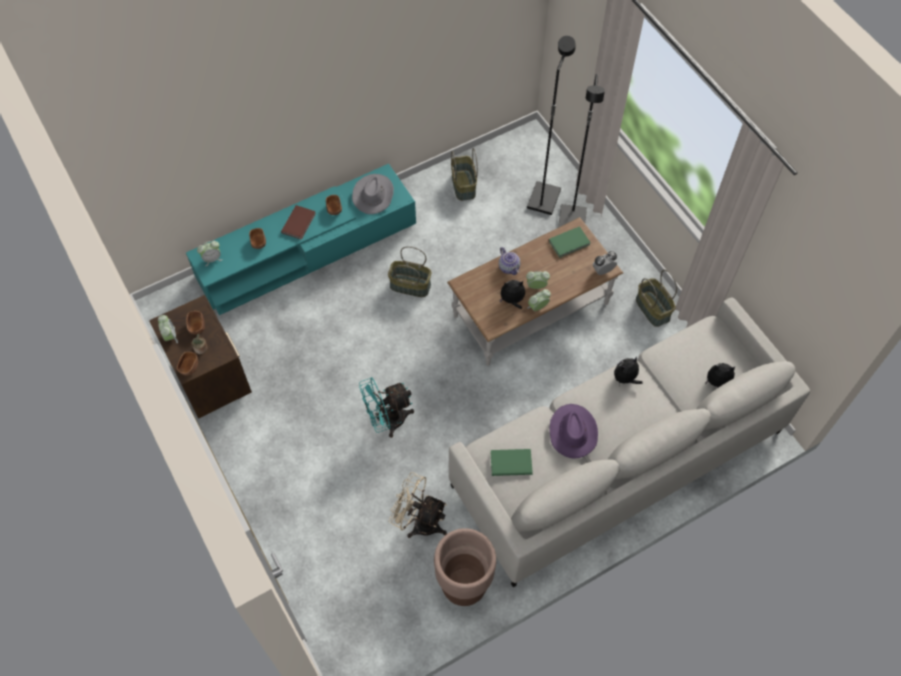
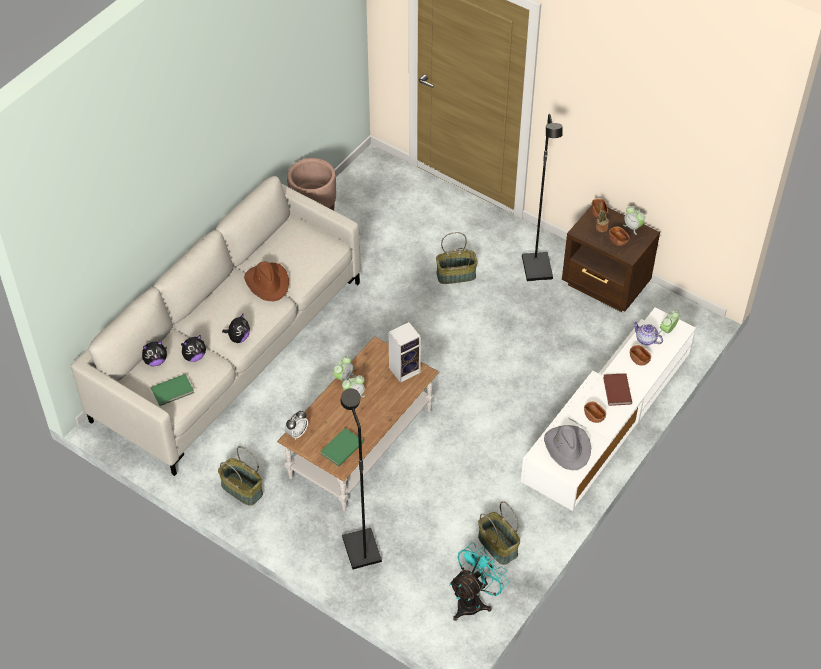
camera: 155 degrees right, 10 degrees down
turquoise tv stand [186,164,416,315] -> white tv stand [521,307,696,511]
turquoise fan [359,377,414,438] -> turquoise fan moved to [449,542,509,621]
basket [388,246,431,297] -> basket moved to [436,232,478,284]
beige fan [389,472,447,538] -> none
green book [491,449,533,476] -> green book moved to [151,374,194,406]
teapot [499,247,520,275] -> teapot moved to [633,321,663,345]
plush toy [500,280,525,309] -> plush toy moved to [181,335,206,362]
black floor lamp [527,36,575,215] -> black floor lamp moved to [522,114,563,281]
purple hat [549,404,598,459] -> brown hat [244,262,289,301]
none -> speaker [388,322,421,383]

